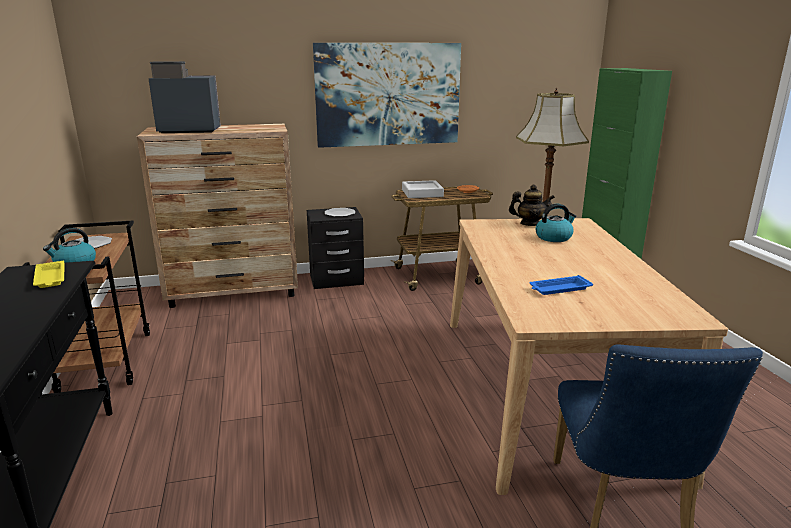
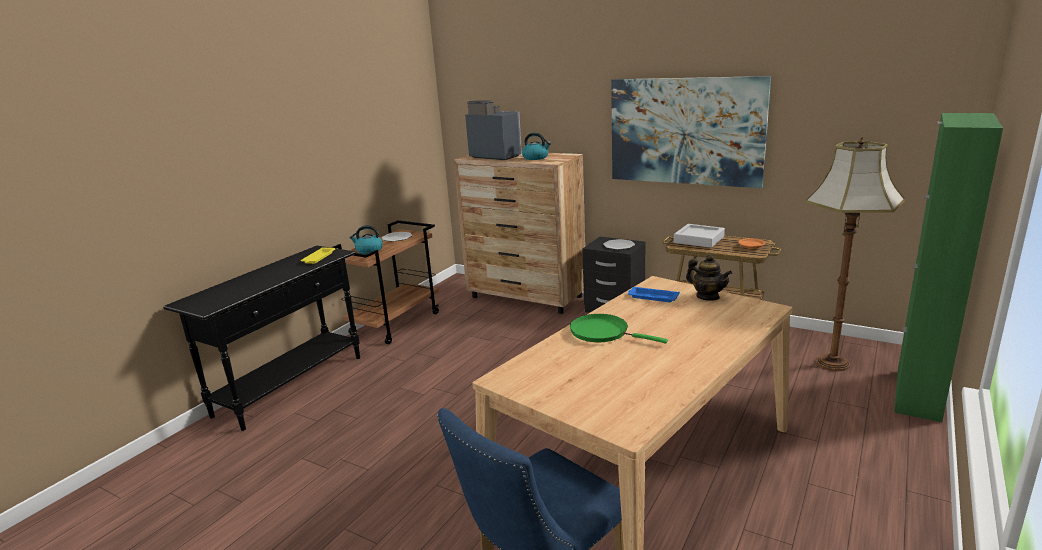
camera: 45 degrees right, 0 degrees up
blue tray [530,275,593,295] -> blue tray moved to [628,287,680,302]
kettle [536,204,576,242] -> kettle moved to [522,133,551,160]
none -> green frying pan [570,314,668,343]

